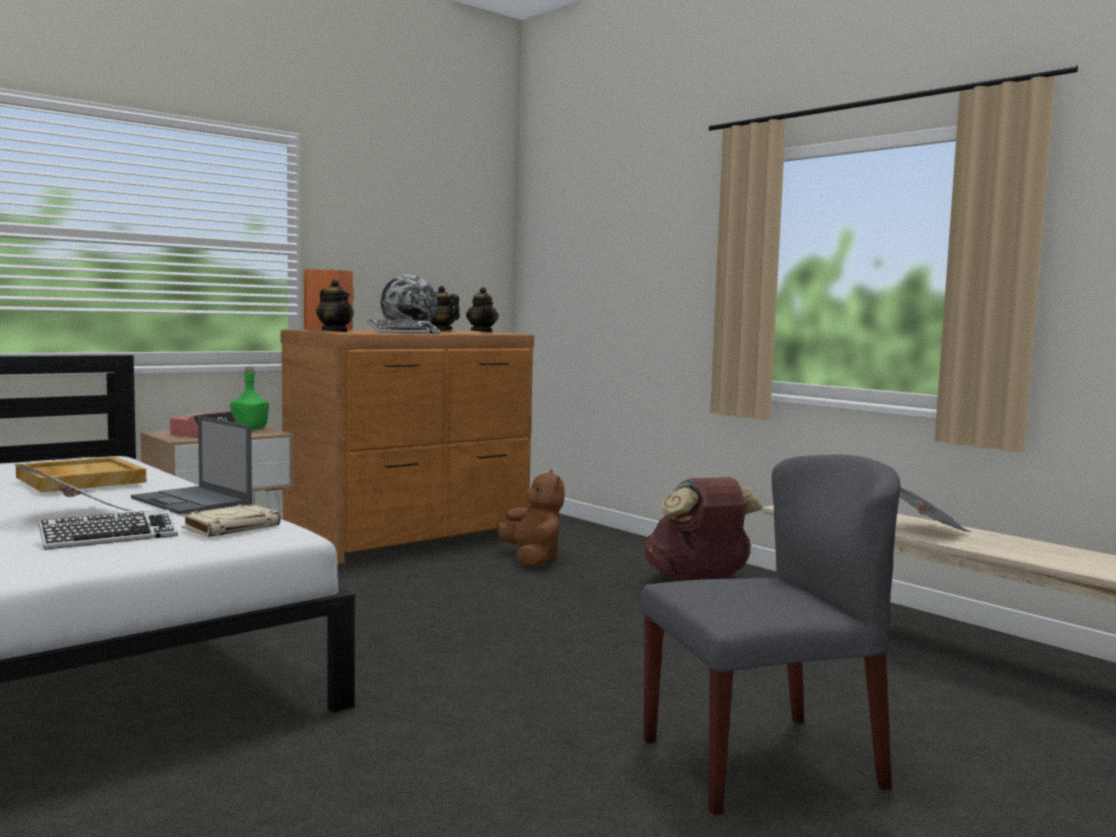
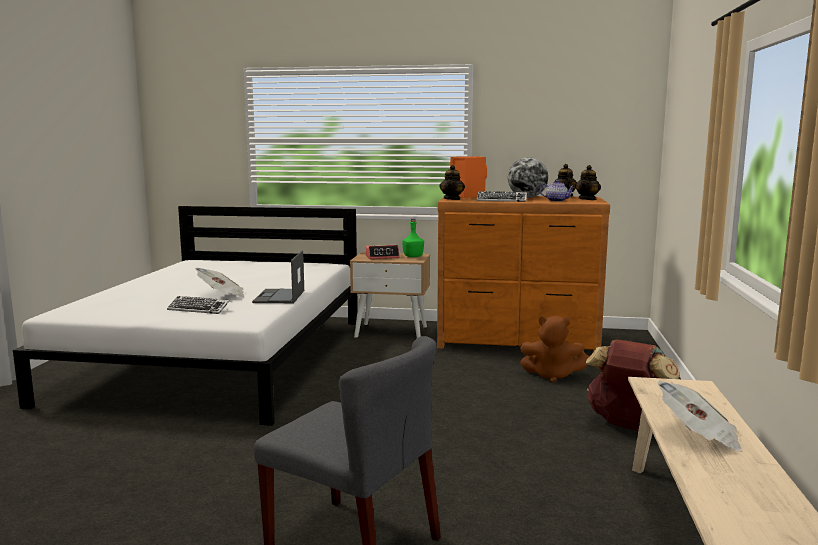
camera: 50 degrees right, 5 degrees up
beige tray [16,457,146,492] -> none
beige book [181,504,280,537] -> none
brown plush toy [497,470,565,566] -> brown plush toy turned 75 degrees clockwise [520,316,589,383]
none -> teapot [540,180,575,202]

